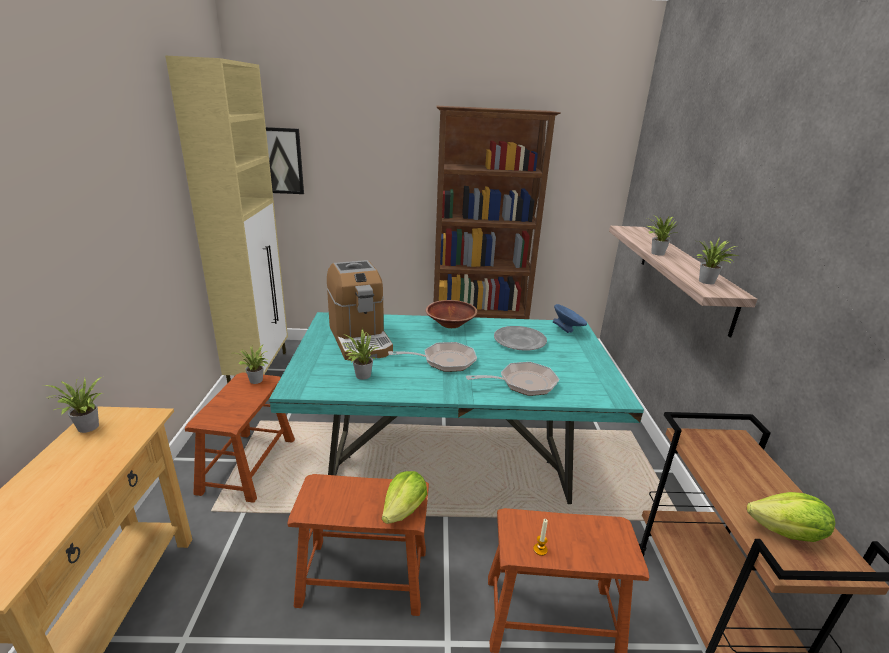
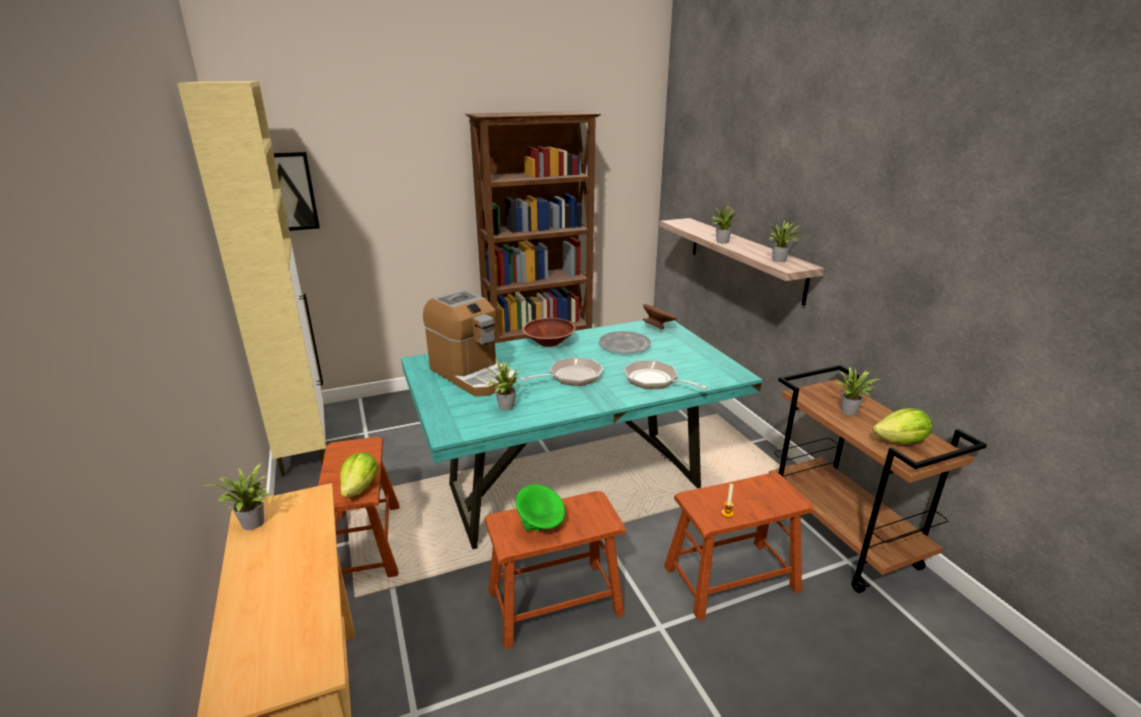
camera: 20 degrees left, 0 degrees up
potted plant [237,344,268,384] -> potted plant moved to [835,366,880,415]
lettuce [382,471,427,524] -> lettuce moved to [340,452,379,497]
frying pan [466,362,559,396] -> frying pan turned 105 degrees counterclockwise [624,360,708,389]
blue bowl [553,304,587,333] -> brown bowl [643,304,677,329]
none -> green bowl [515,484,565,531]

